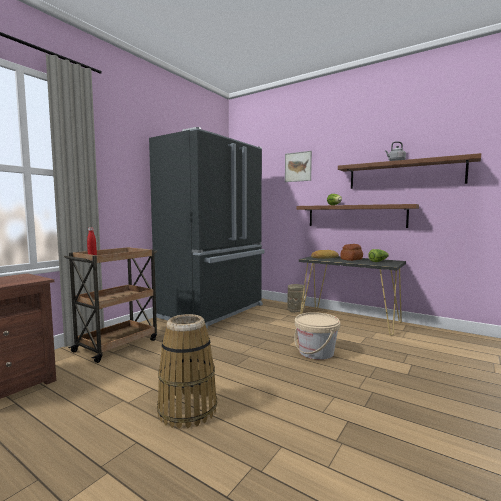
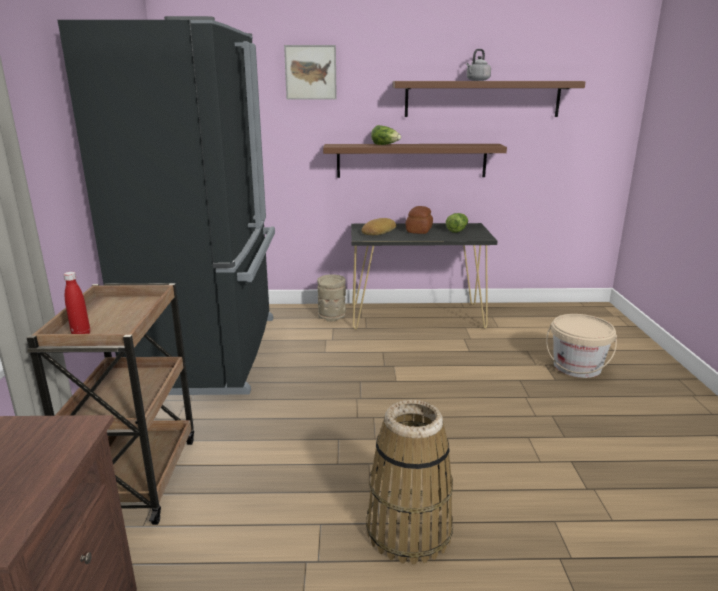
camera: 35 degrees left, 15 degrees up
beige bucket [294,312,340,360] -> beige bucket moved to [546,314,617,378]

